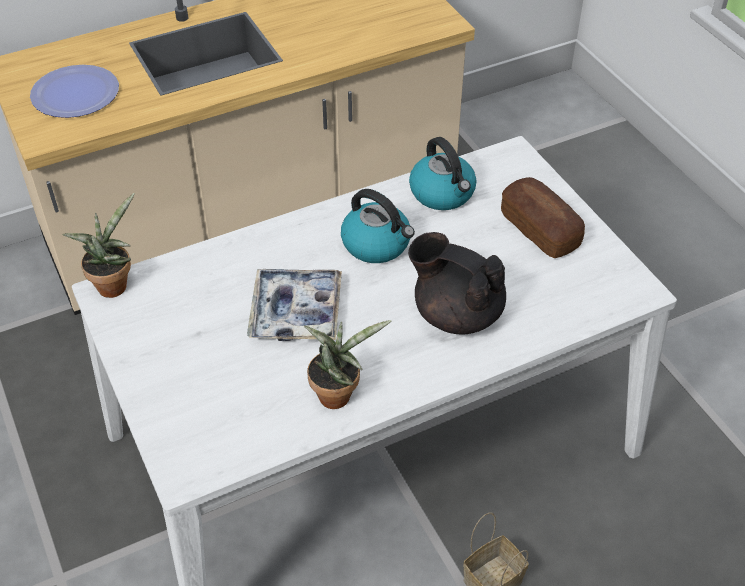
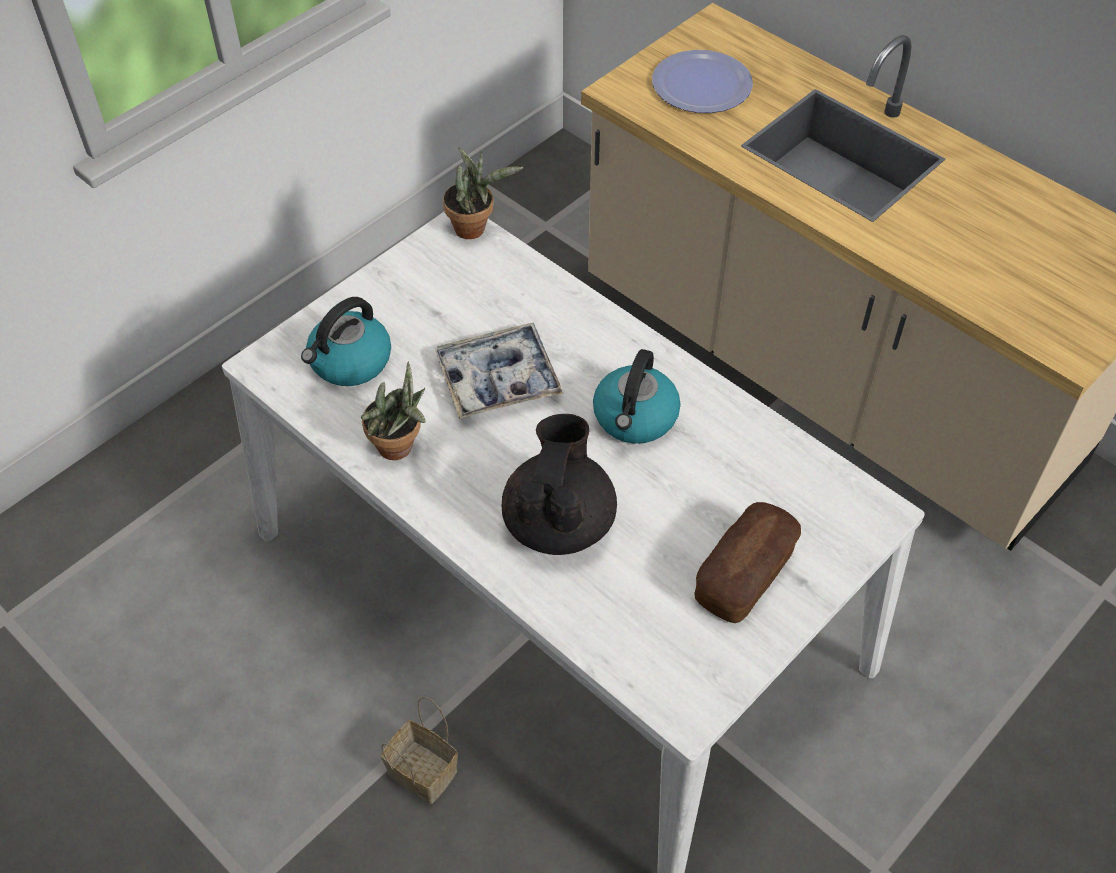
camera: 70 degrees right, 5 degrees up
kettle [409,137,476,210] -> kettle moved to [301,297,391,386]

